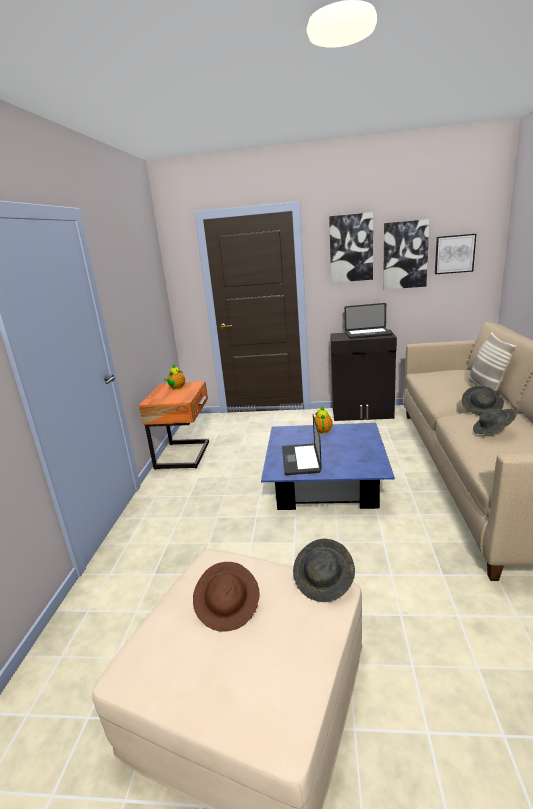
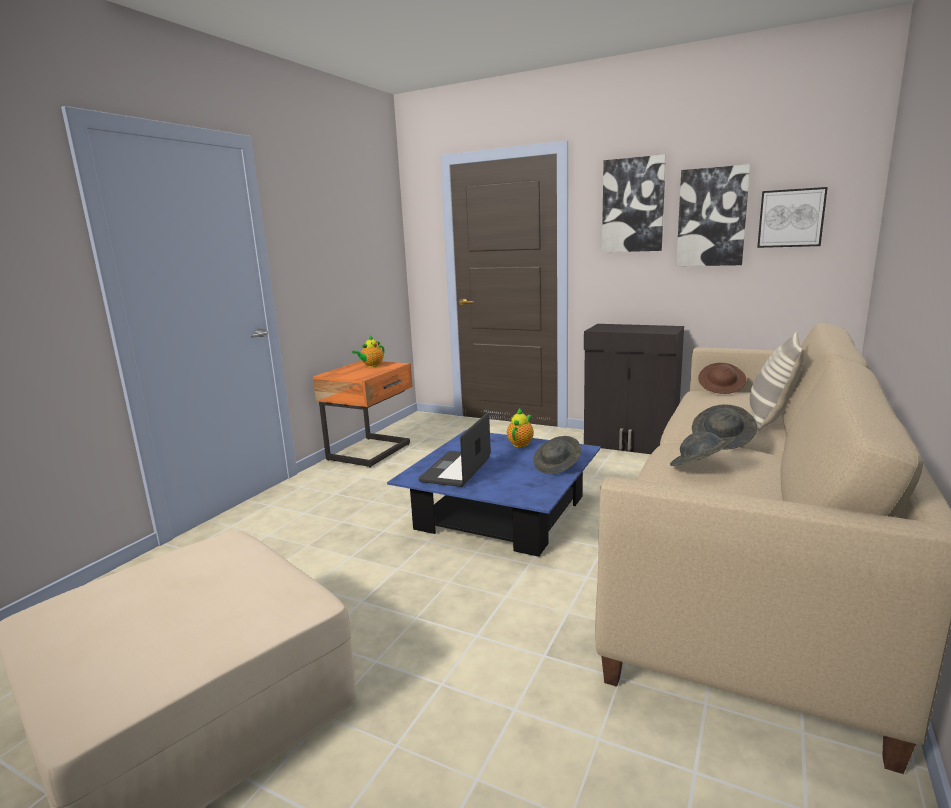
camera: 20 degrees right, 5 degrees down
brown hat [193,562,259,632] -> brown hat moved to [698,363,747,394]
grey hat [293,539,355,602] -> grey hat moved to [533,436,581,474]
laptop [344,303,392,339] -> none

